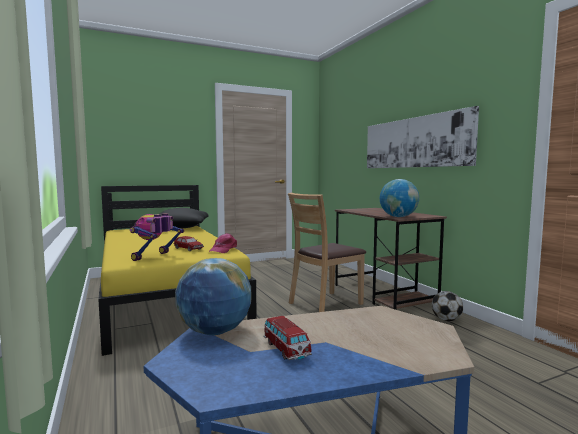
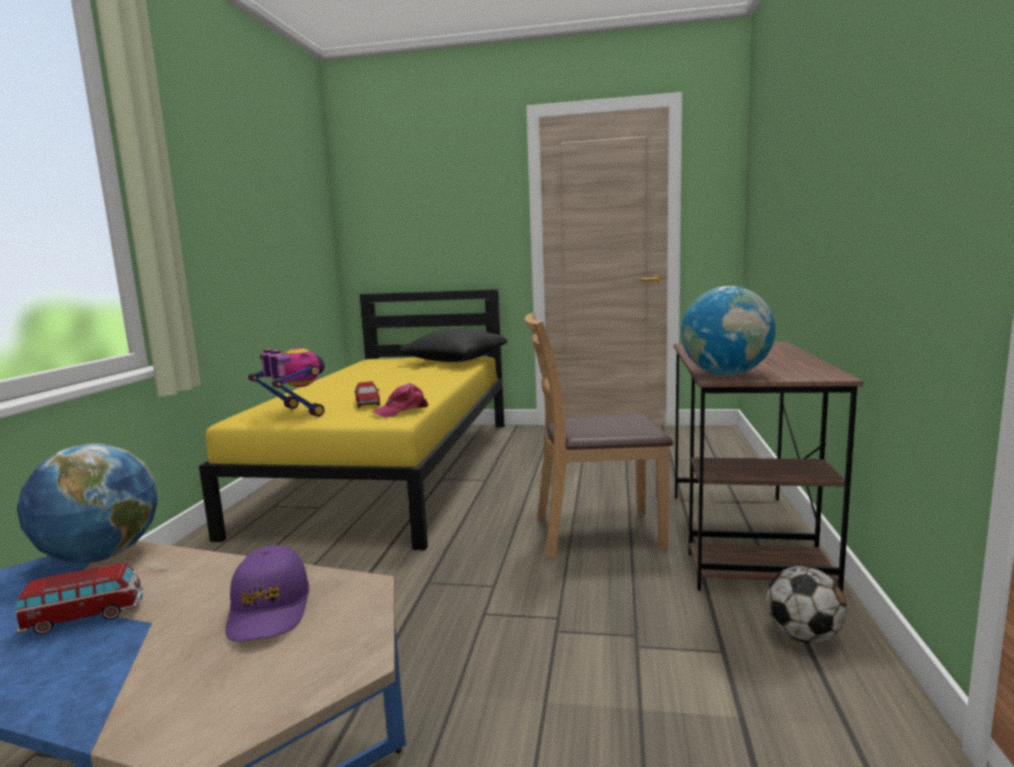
camera: 35 degrees right, 5 degrees up
toy robot [130,213,184,261] -> toy robot turned 75 degrees clockwise [248,348,325,417]
toy car [264,316,312,360] -> toy car turned 120 degrees counterclockwise [15,563,143,634]
picture [367,106,479,168] -> none
none -> purple cap [225,545,309,642]

